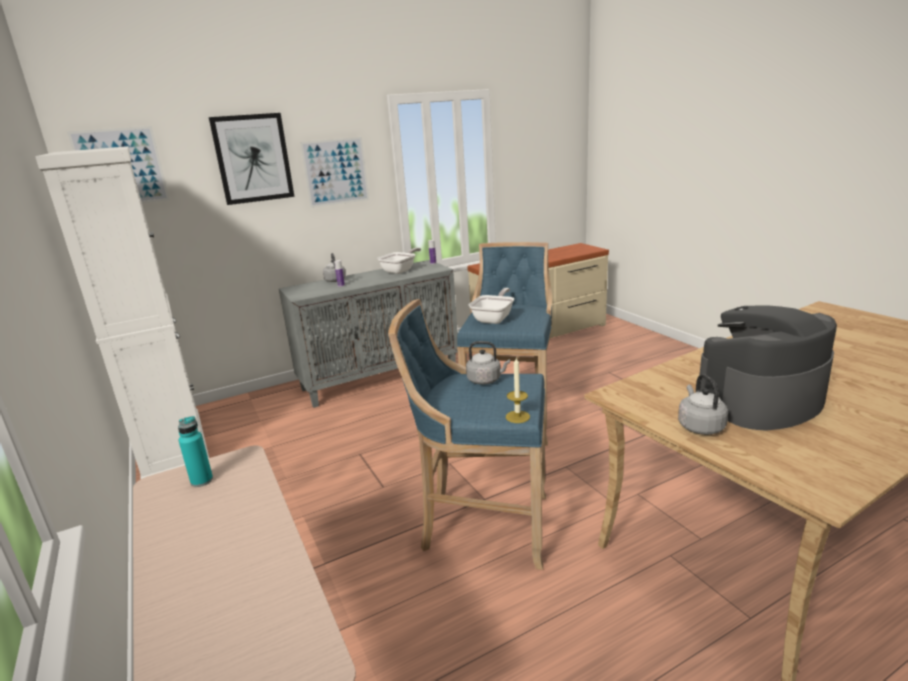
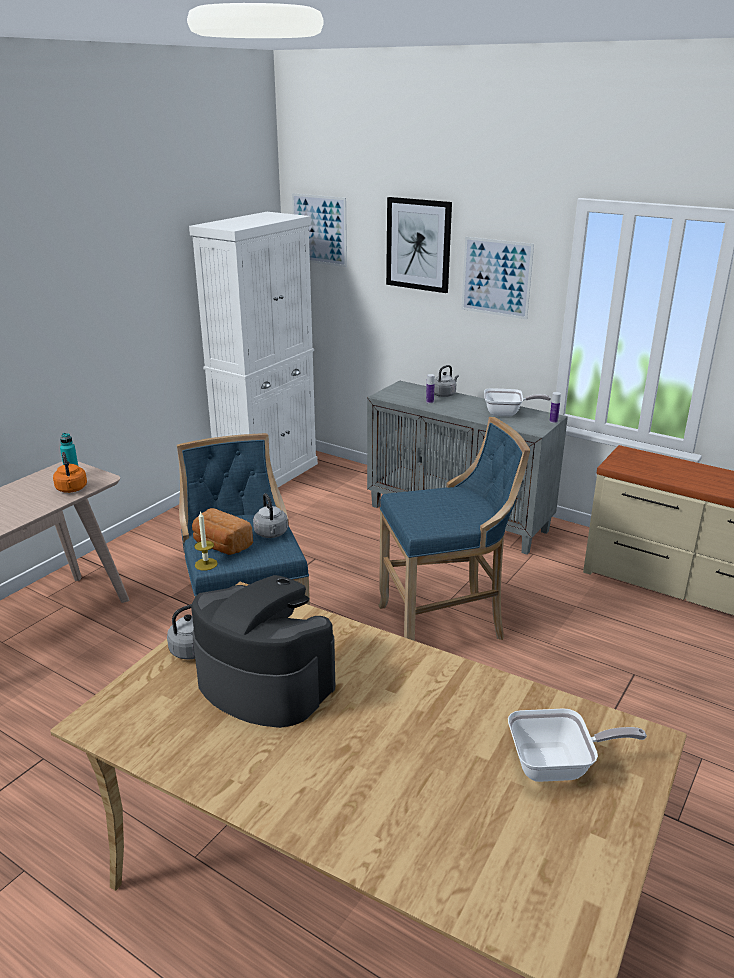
camera: 60 degrees right, 5 degrees up
frying pan [469,288,514,324] -> frying pan moved to [508,709,647,782]
none -> orange kettle [53,452,87,493]
none -> bread [192,508,253,555]

